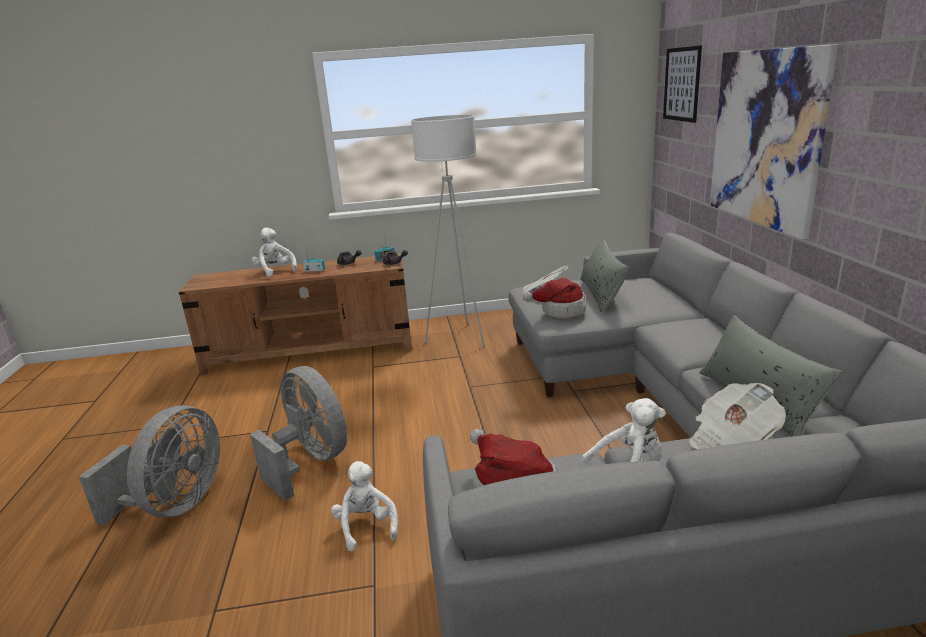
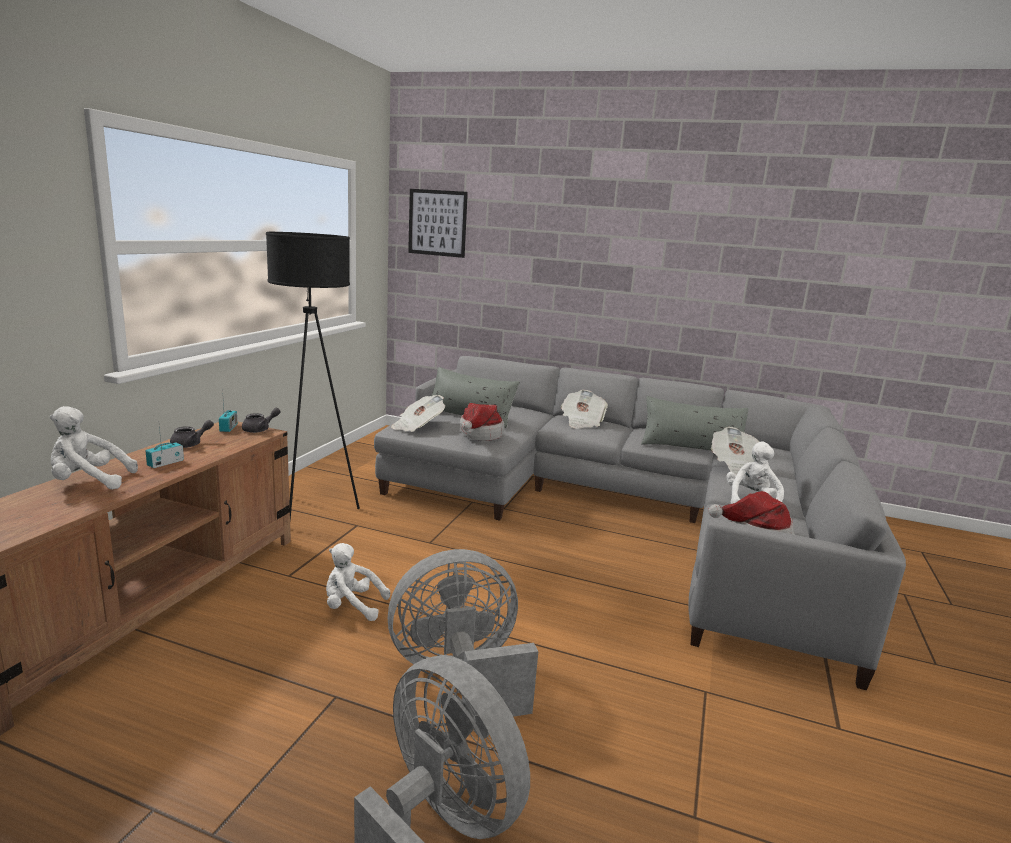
camera: 65 degrees left, 5 degrees down
white plush toy [331,461,398,551] -> white plush toy moved to [326,543,390,621]
white floor lamp [411,115,485,347] -> black floor lamp [266,232,360,521]
picture [710,44,838,240] -> none
none -> newspaper [561,390,608,429]

